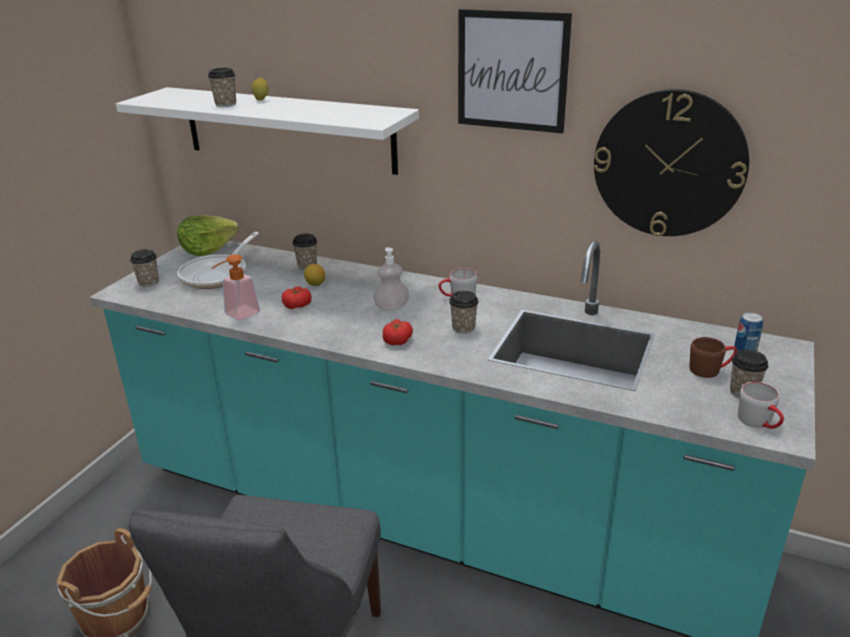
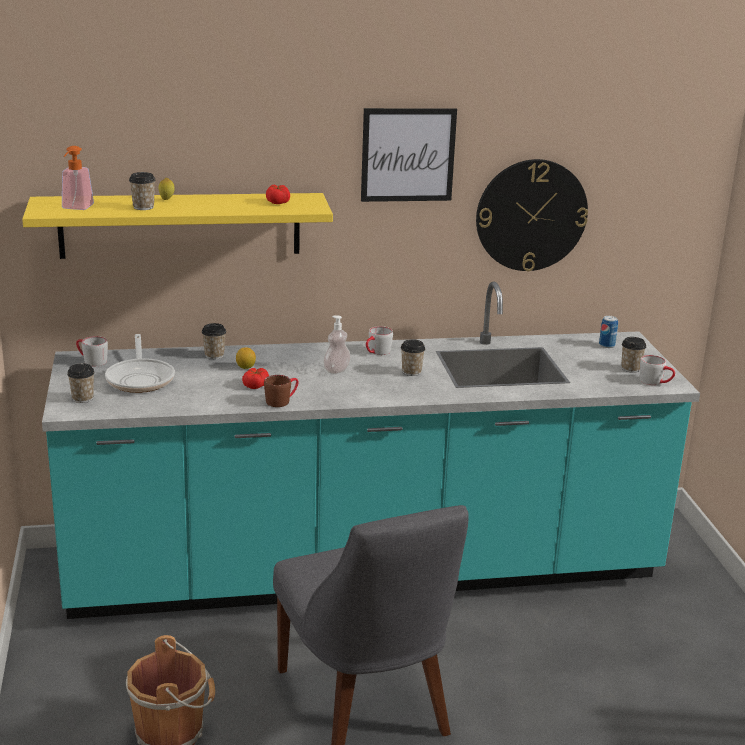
camera: 35 degrees left, 5 degrees down
white shelf [116,87,419,175] -> yellow shelf [22,193,333,259]
lettuce [177,215,239,256] -> grey mug [76,336,108,366]
soap dispenser [211,254,260,321] -> soap dispenser moved to [62,146,94,210]
tomato [382,319,413,345] -> tomato moved to [266,184,290,204]
brown mug [689,337,737,378] -> brown mug moved to [264,375,299,407]

